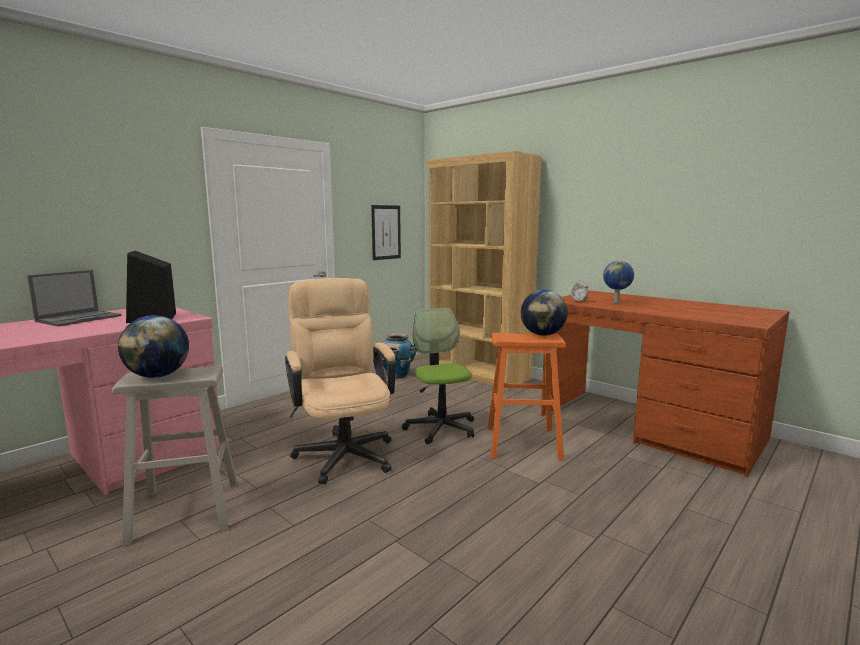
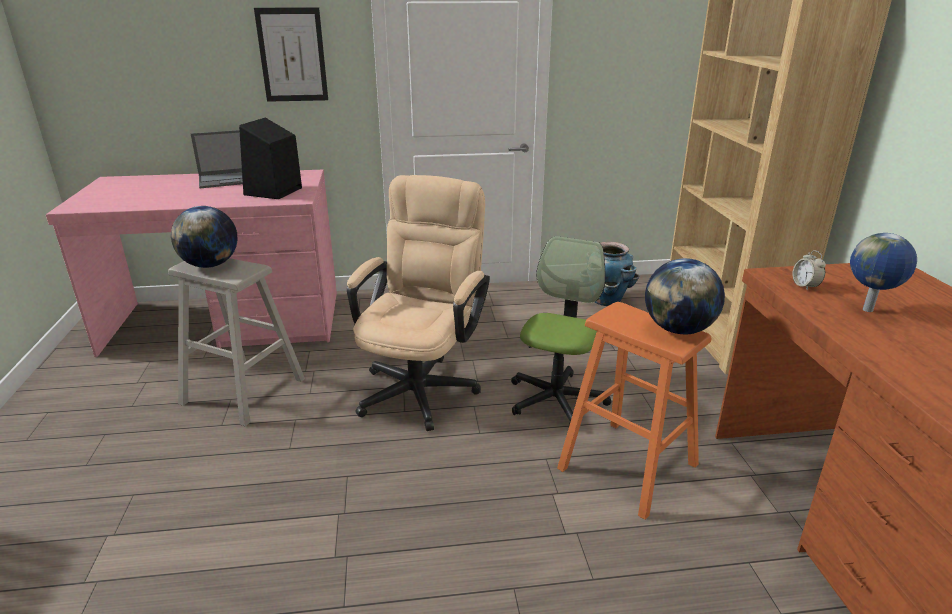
camera: 40 degrees right, 15 degrees up
picture [371,205,401,260] -> picture moved to [254,7,328,102]

